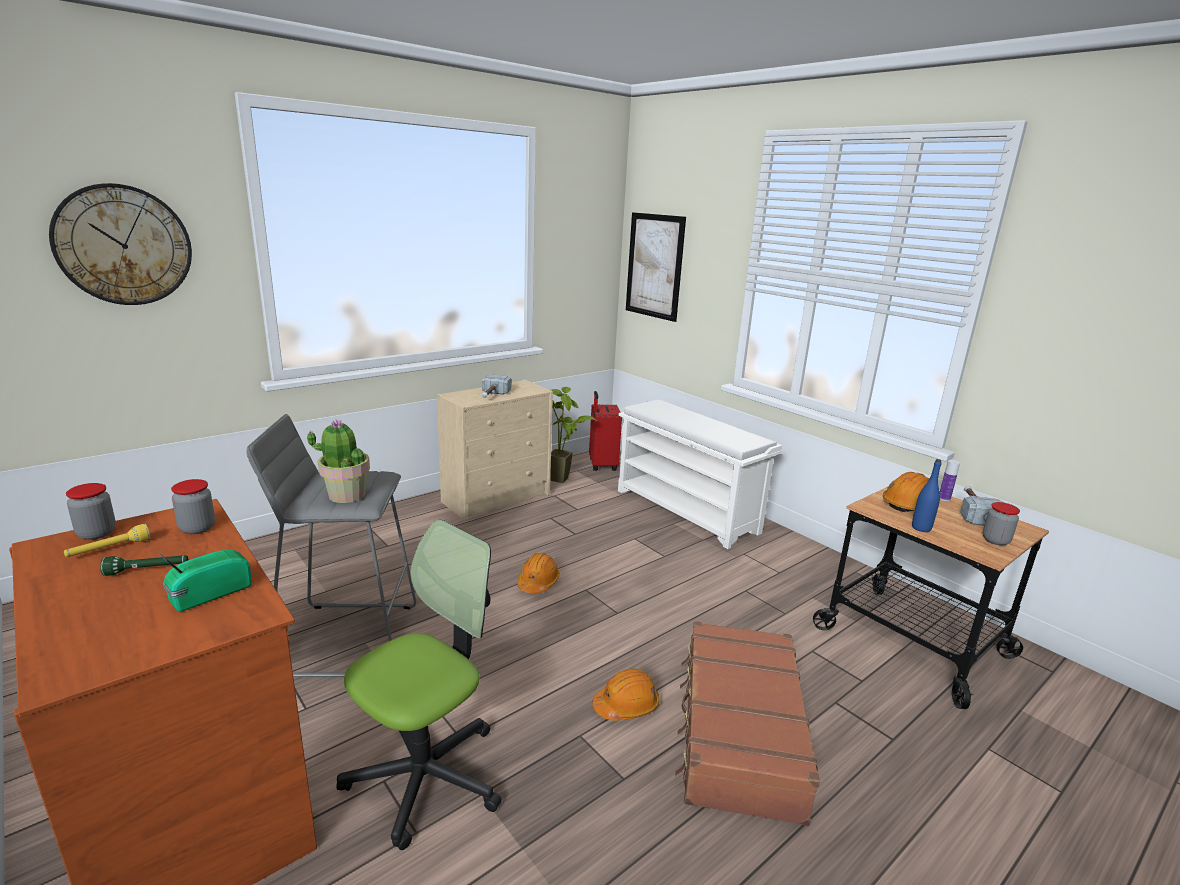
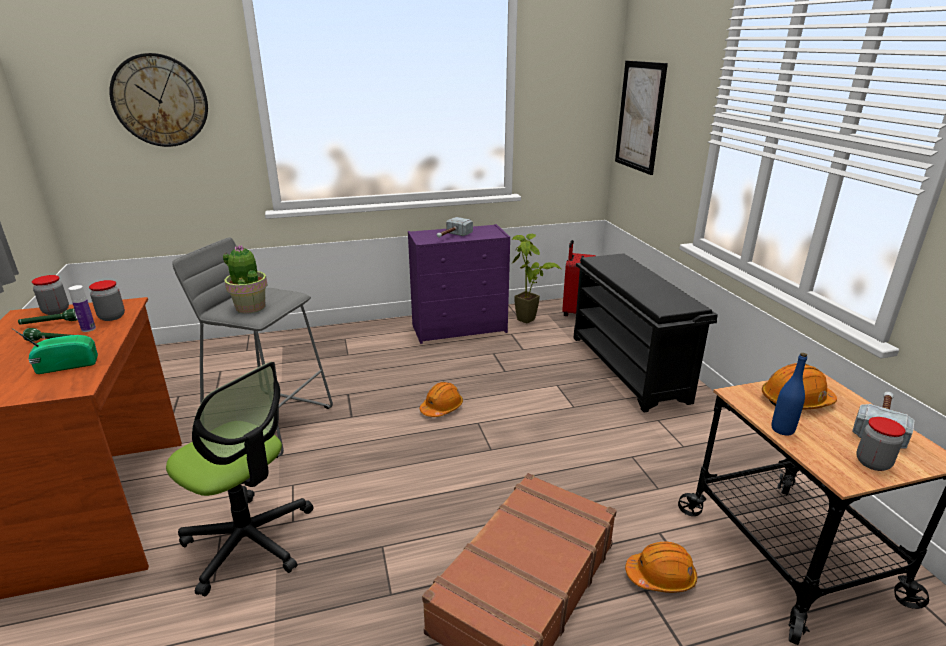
camera: 25 degrees right, 5 degrees up
yellow flashlight [64,524,150,557] -> green flashlight [18,308,78,325]
office chair [337,520,502,850] -> office chair turned 60 degrees clockwise [166,362,313,596]
beige dresser [437,380,553,520] -> purple dresser [408,224,510,344]
orange hard hat [592,669,660,721] -> orange hard hat moved to [625,542,697,593]
white shoe rack [618,400,782,549] -> black shoe rack [573,254,718,413]
bottle [940,460,960,501] -> bottle moved to [68,285,96,332]

